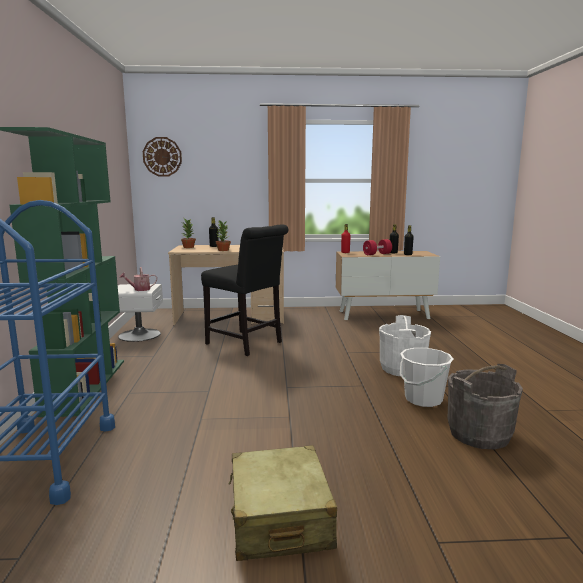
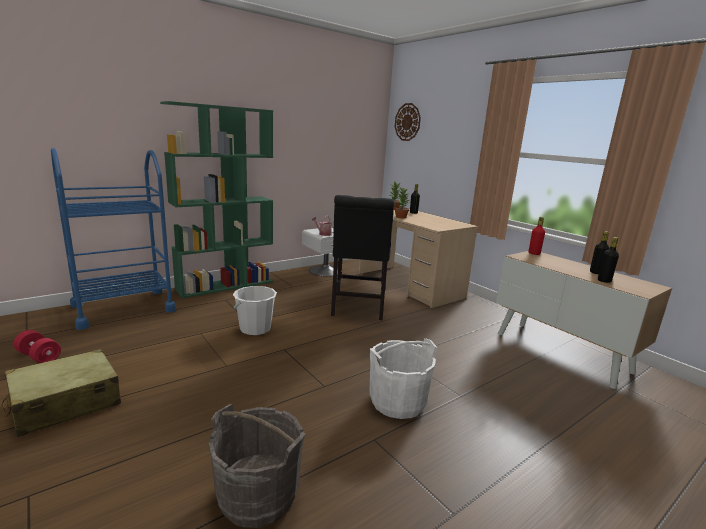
camera: 55 degrees right, 5 degrees up
red dumbbell [363,239,392,255] -> red dumbbell moved to [14,330,61,363]
white bucket [400,348,454,407] -> white bucket moved to [233,286,277,335]

